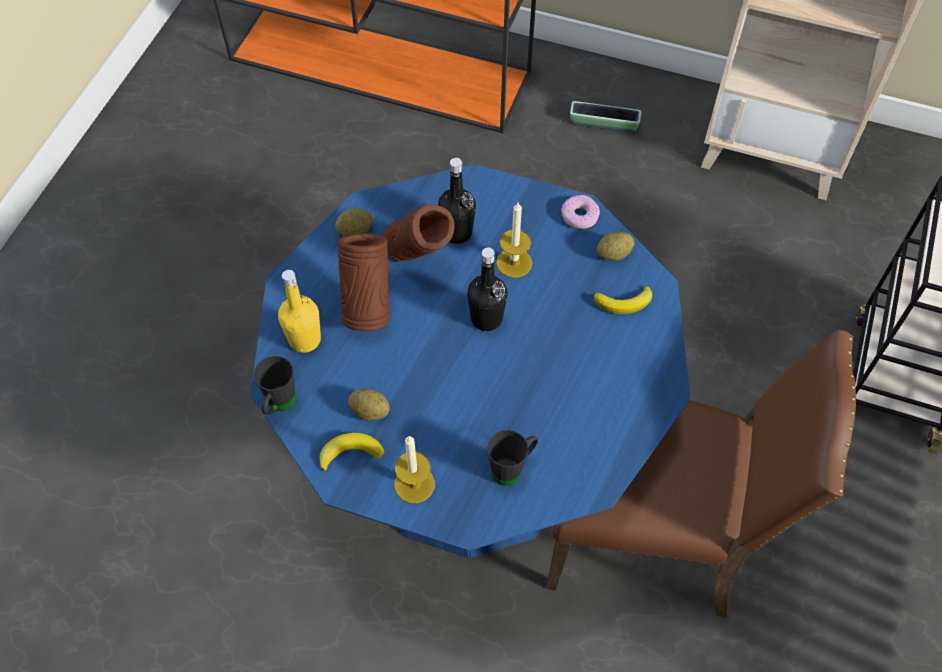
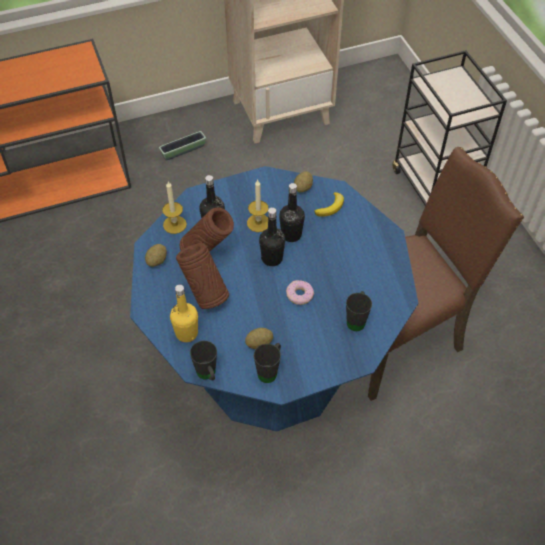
camera: 40 degrees left, 5 degrees down
banana [319,433,384,472] -> black mug [254,343,281,383]
candle [394,436,435,503] -> candle moved to [162,182,187,234]
donut [561,195,600,229] -> donut moved to [286,280,314,305]
none -> black bottle [279,183,305,242]

